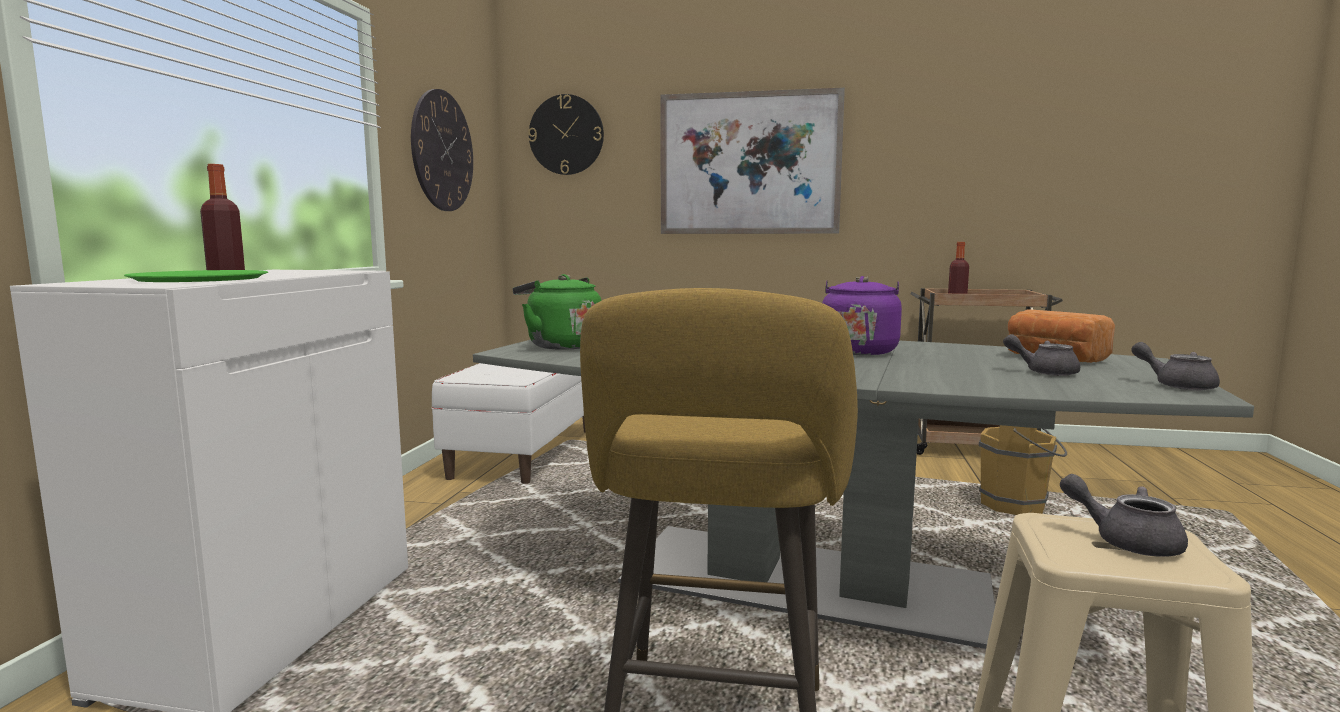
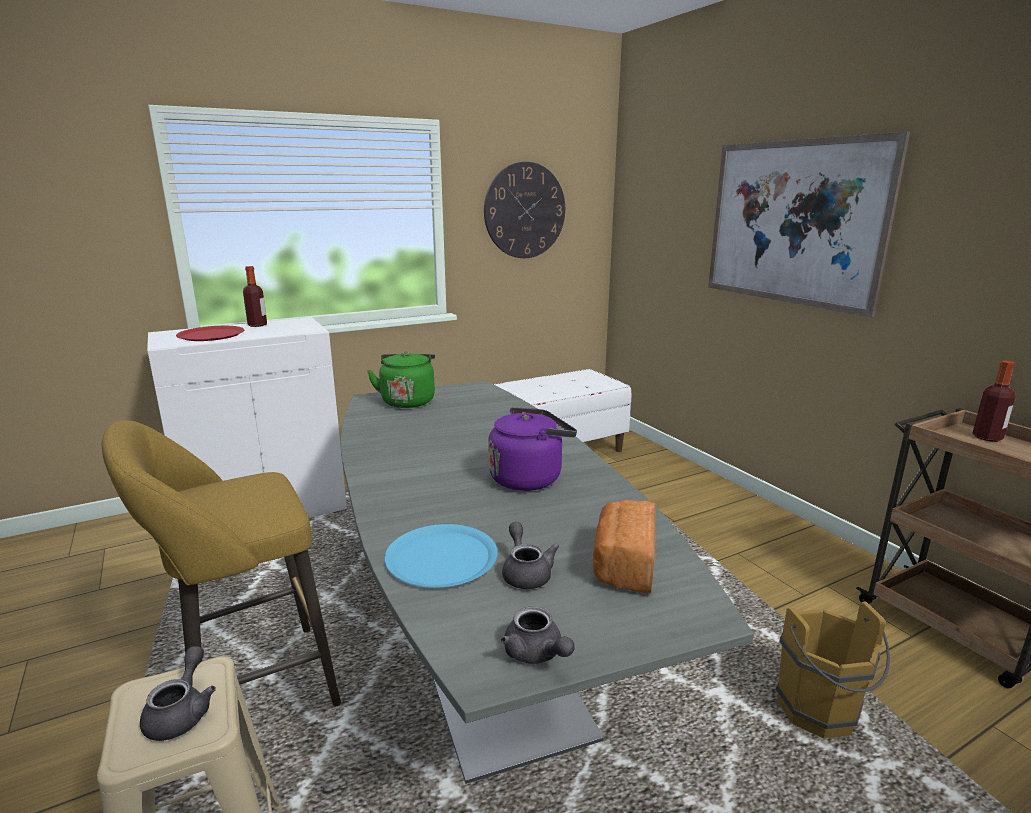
camera: 50 degrees right, 10 degrees up
green plate [124,270,268,282] -> red plate [176,326,244,341]
wall clock [528,94,604,175] -> none
grey teapot [1131,342,1220,391] -> grey teapot turned 135 degrees clockwise [501,607,575,664]
none -> blue plate [384,524,498,588]

